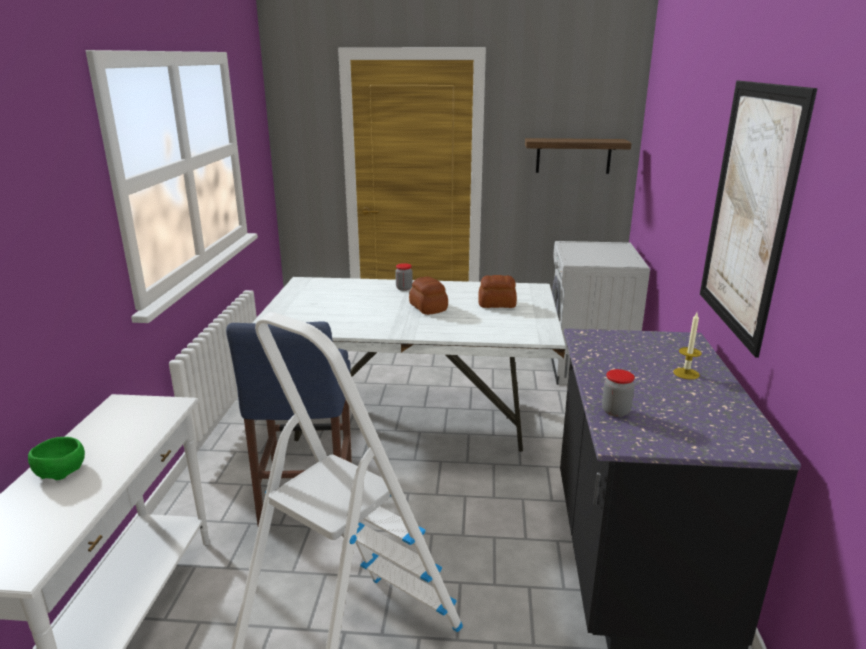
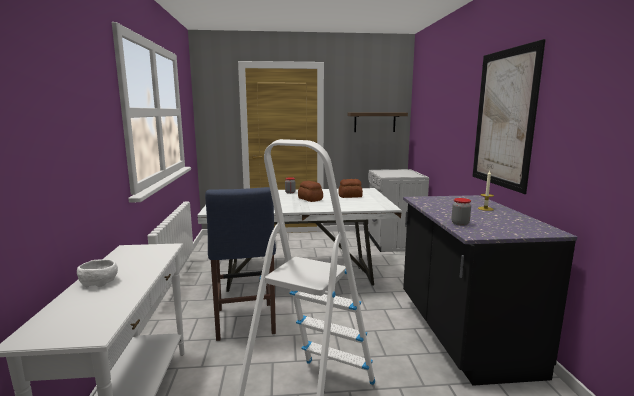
camera: 10 degrees left, 10 degrees down
green bowl [28,437,85,480] -> white bowl [77,259,118,287]

